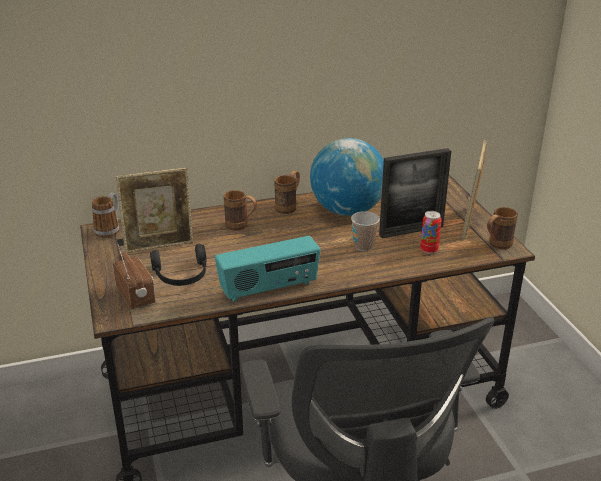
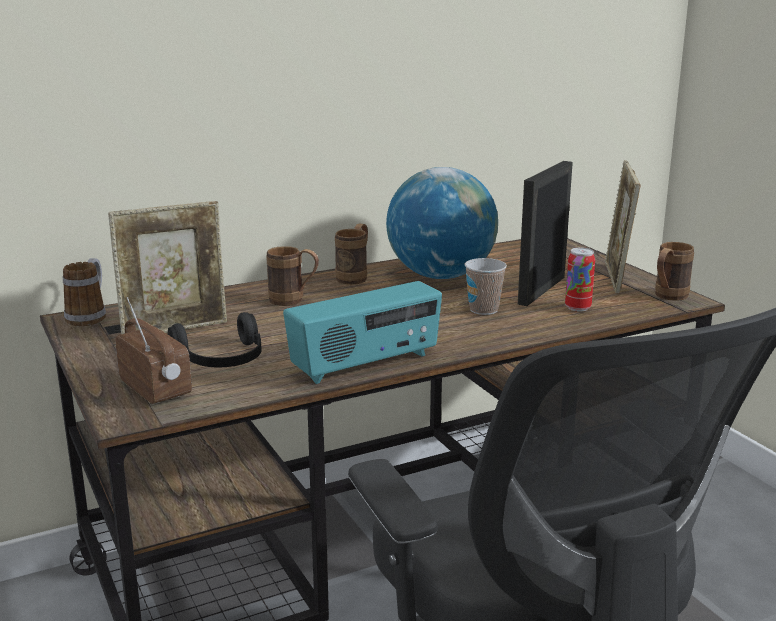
camera: 10 degrees left, 10 degrees down
picture frame [379,148,451,238] -> picture frame turned 150 degrees clockwise [518,161,573,306]

